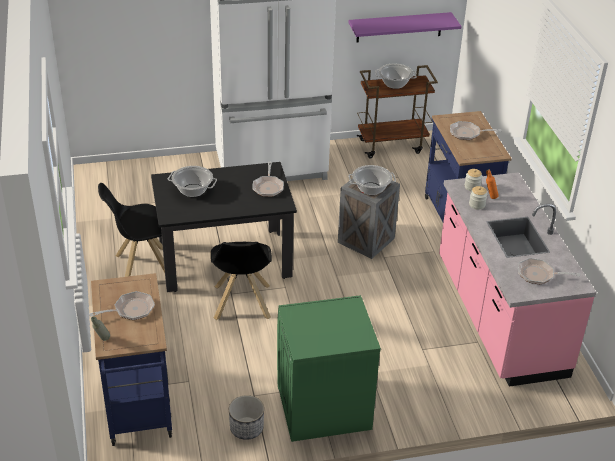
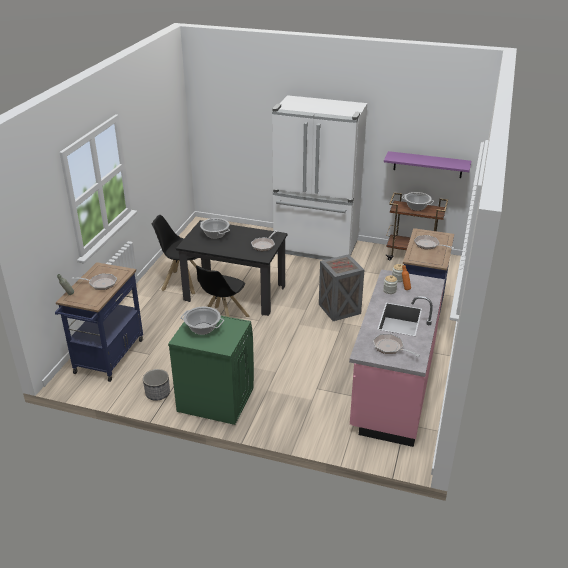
camera: 30 degrees right, 5 degrees down
cooking pot [348,165,396,195] -> cooking pot moved to [181,307,224,335]

